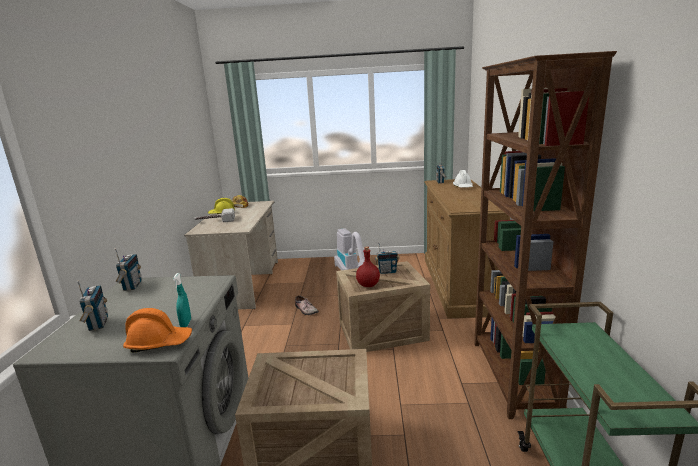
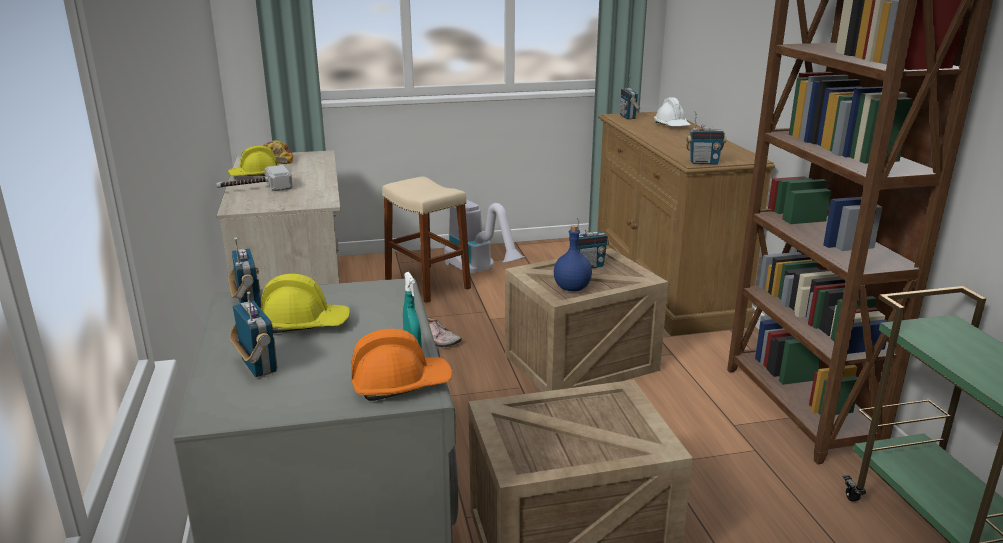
camera: 15 degrees left, 5 degrees up
red bottle [356,246,380,287] -> blue bottle [554,225,592,291]
none -> yellow hard hat [261,274,350,333]
none -> beige stool [382,176,471,303]
none -> radio [687,111,726,164]

